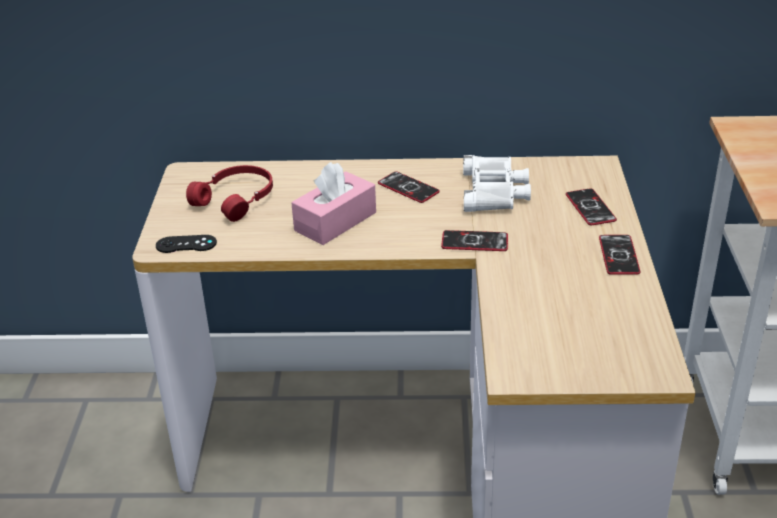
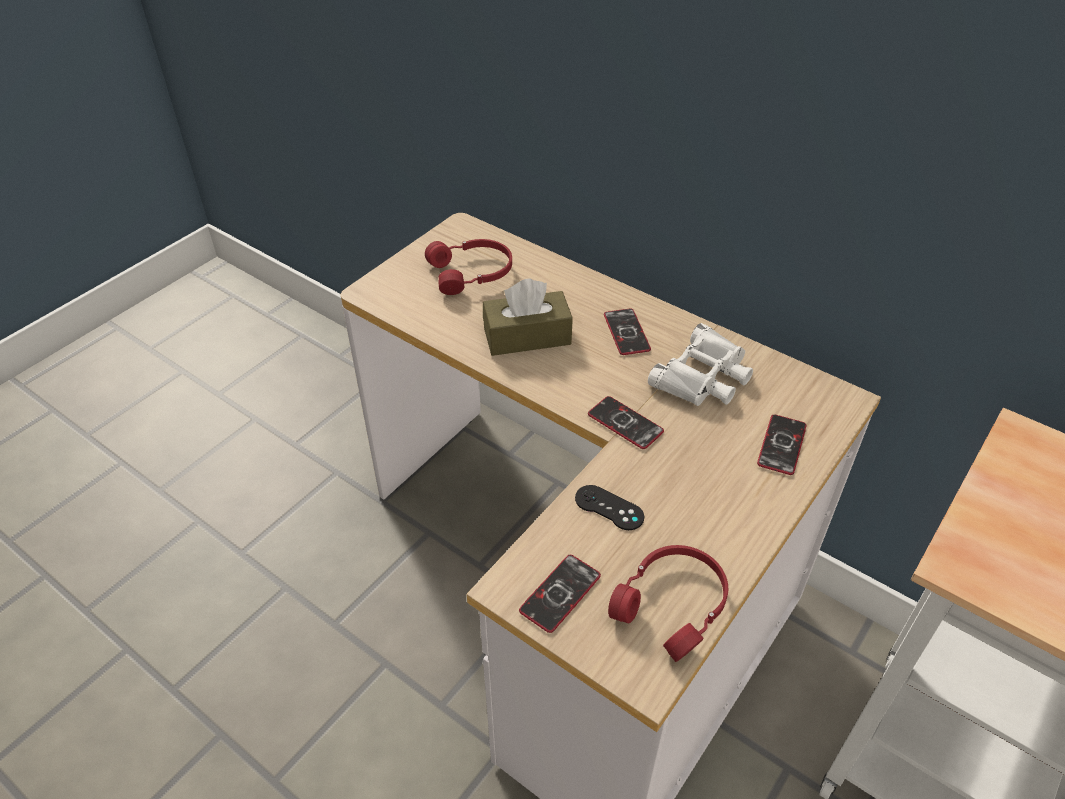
camera: 35 degrees right, 10 degrees up
black game controller [156,235,217,253] -> black game controller moved to [575,485,644,530]
pink tissue box [291,162,376,245] -> brown tissue box [483,278,573,356]
phone [599,235,641,275] -> phone moved to [519,555,601,633]
none -> red headphones [608,545,728,662]

